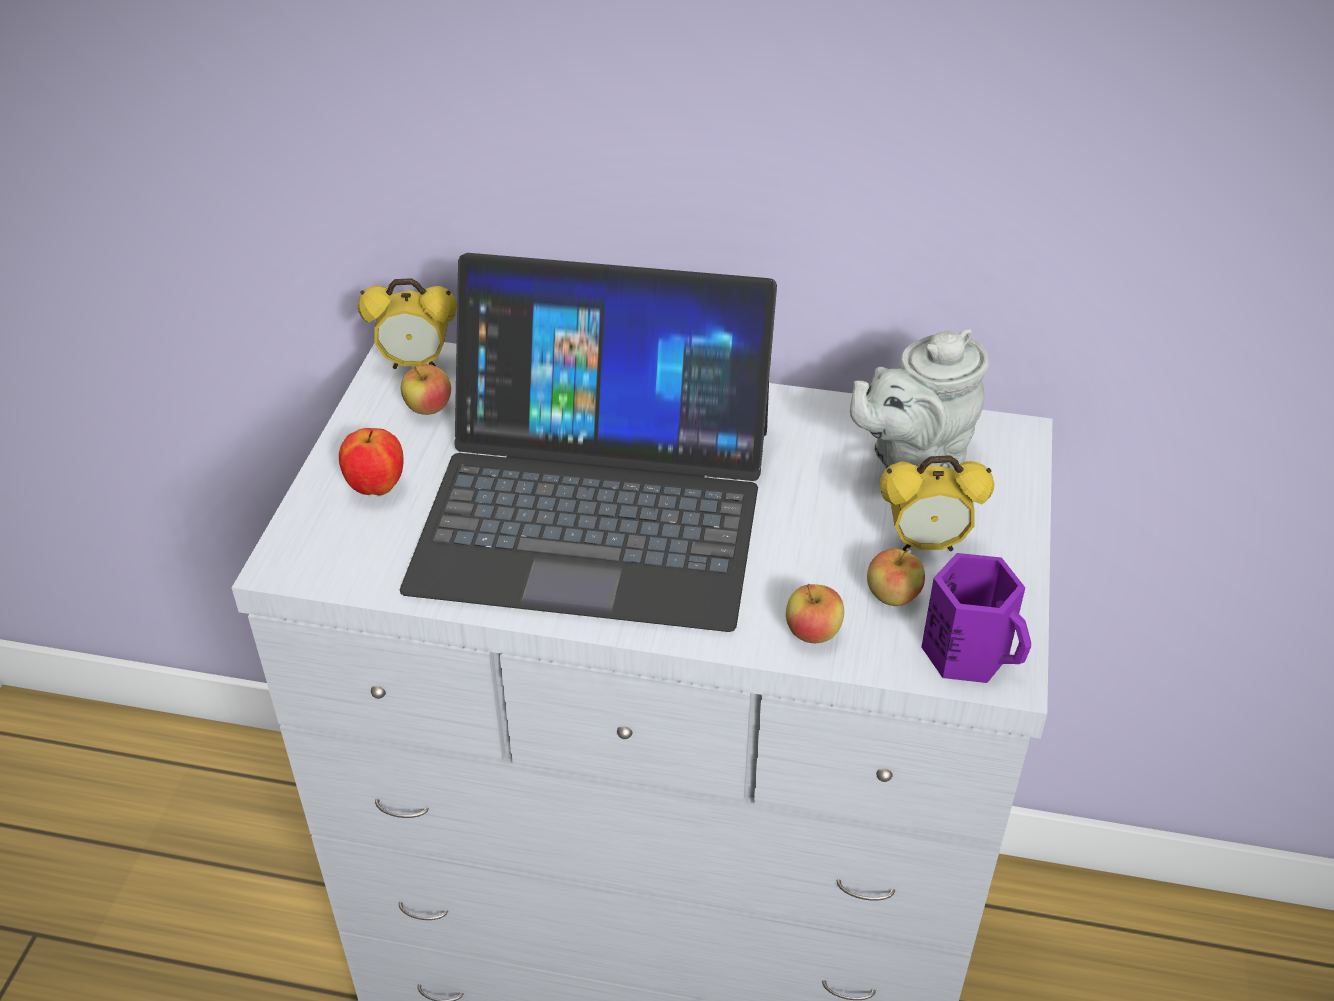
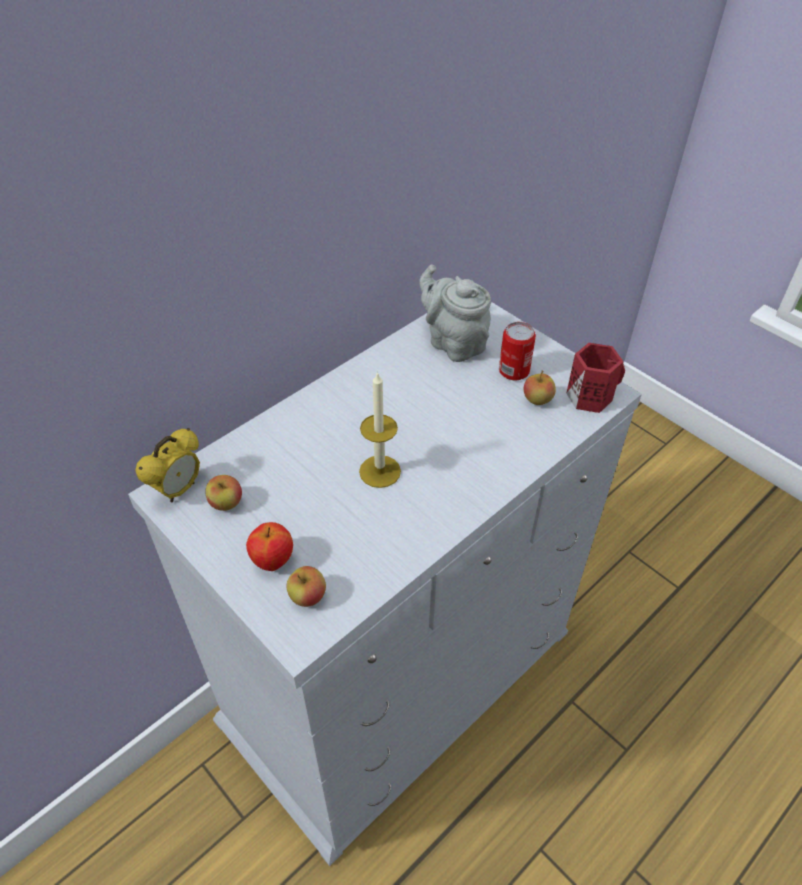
camera: 55 degrees left, 5 degrees up
laptop [400,253,777,632] -> candle [359,372,401,488]
apple [786,584,844,643] -> apple moved to [286,566,326,607]
grey teapot [850,329,989,469] -> grey teapot turned 135 degrees clockwise [419,264,491,362]
alarm clock [880,455,994,551] -> can [499,322,536,380]
purple mug [921,553,1031,683] -> red mug [566,343,625,413]

